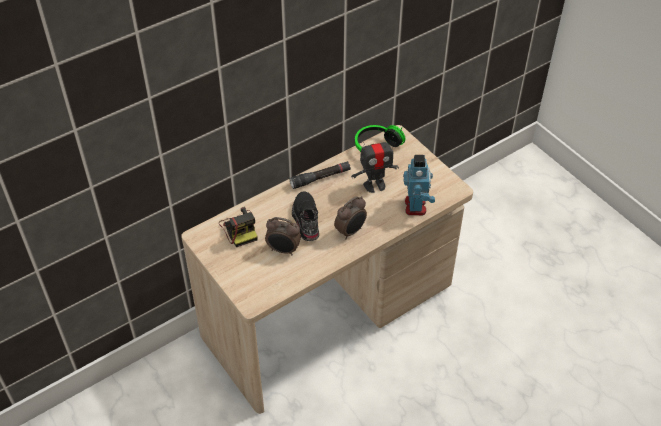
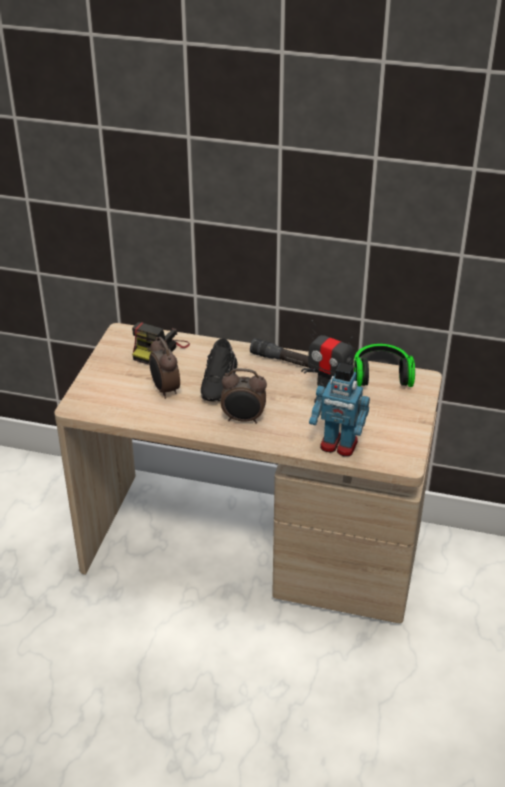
camera: 50 degrees right, 10 degrees down
black shoe [292,192,319,241] -> black shoe turned 150 degrees clockwise [201,338,237,402]
toy robot [403,155,435,215] -> toy robot turned 60 degrees clockwise [309,363,370,456]

